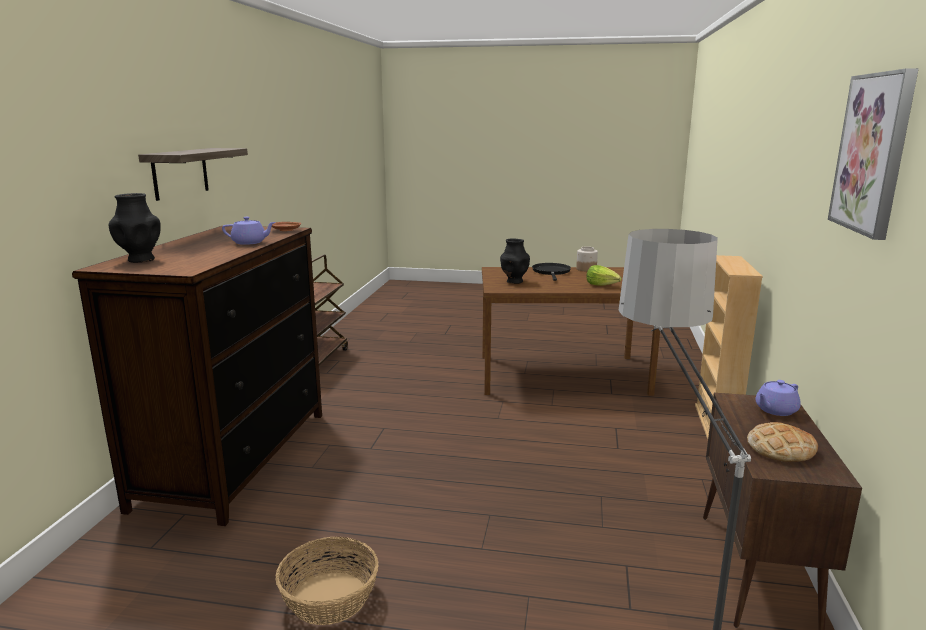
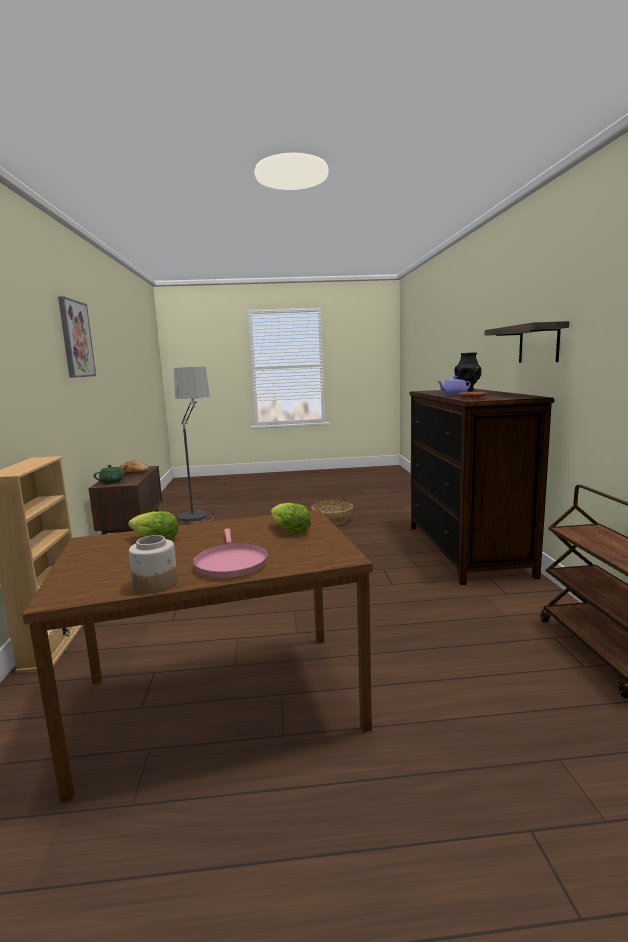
camera: 165 degrees right, 5 degrees down
black vase [500,238,530,284] -> lettuce [271,503,311,534]
black frying pan [532,263,571,281] -> pink frying pan [193,528,268,577]
purple teapot [755,380,801,416] -> green teapot [94,465,128,484]

